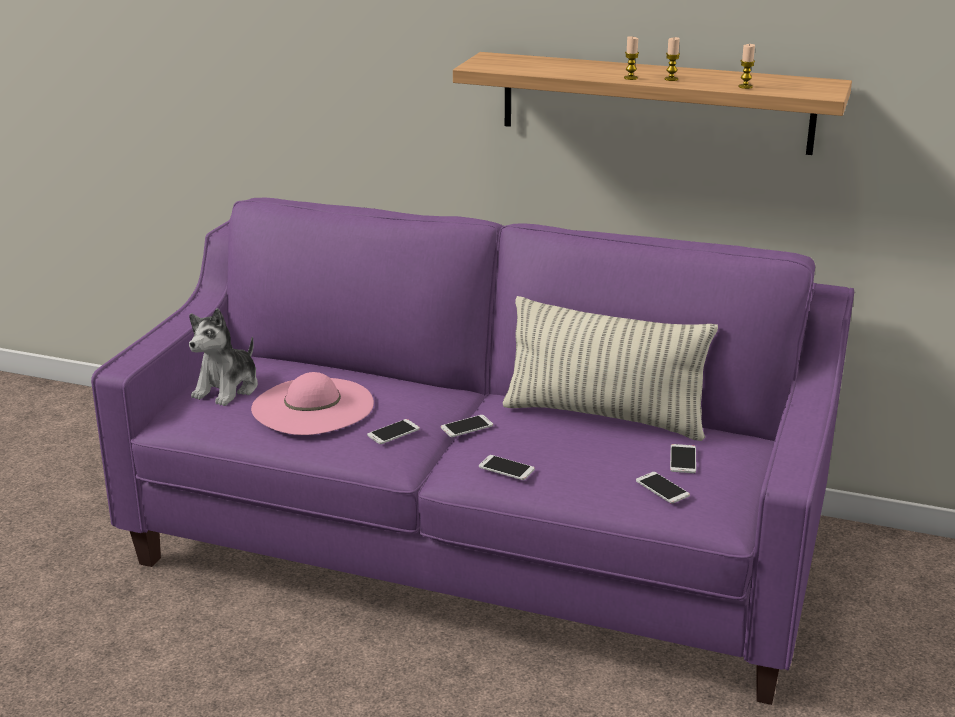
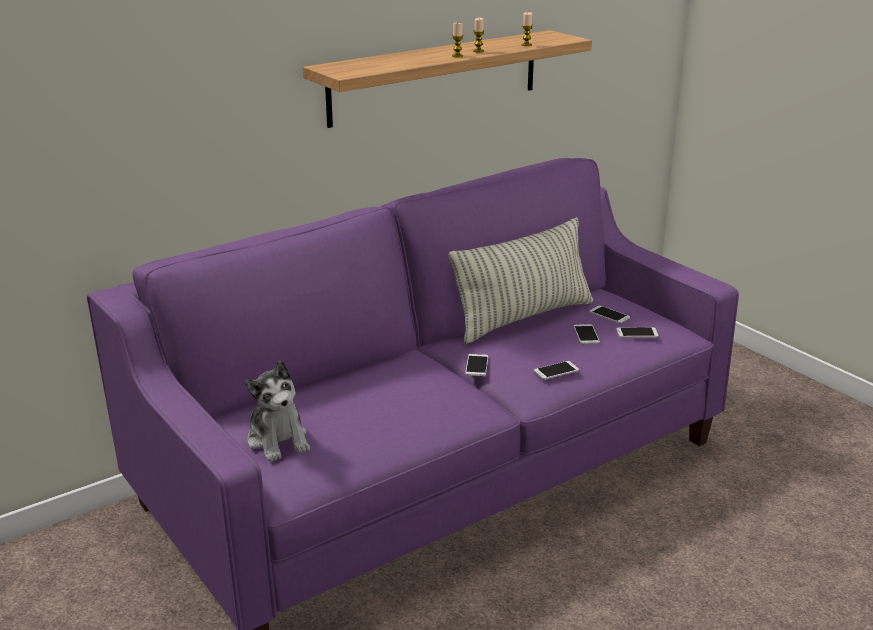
camera: 55 degrees left, 0 degrees up
pink hat [251,372,374,435] -> none
phone [367,419,420,444] -> phone moved to [574,324,600,344]

